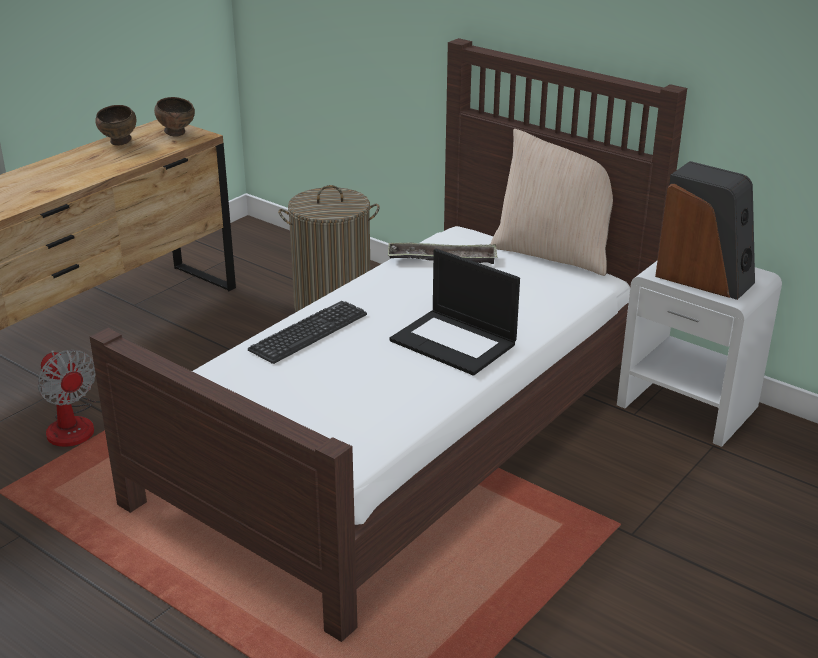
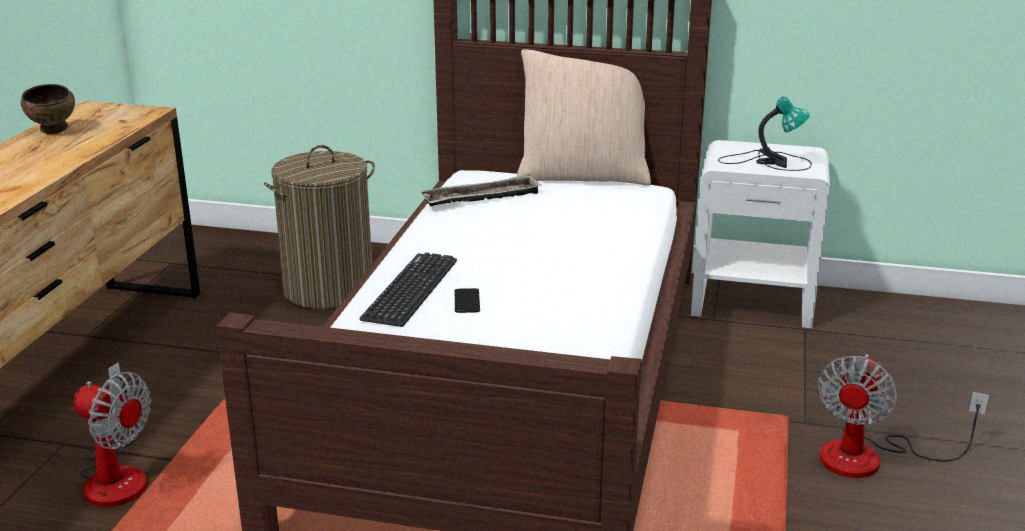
camera: 25 degrees left, 5 degrees down
brown bowl [154,97,195,137] -> none
laptop [390,249,520,376] -> none
speaker [655,161,755,300] -> table lamp [718,97,812,171]
none -> phone [455,288,480,313]
none -> fan [817,354,989,478]

